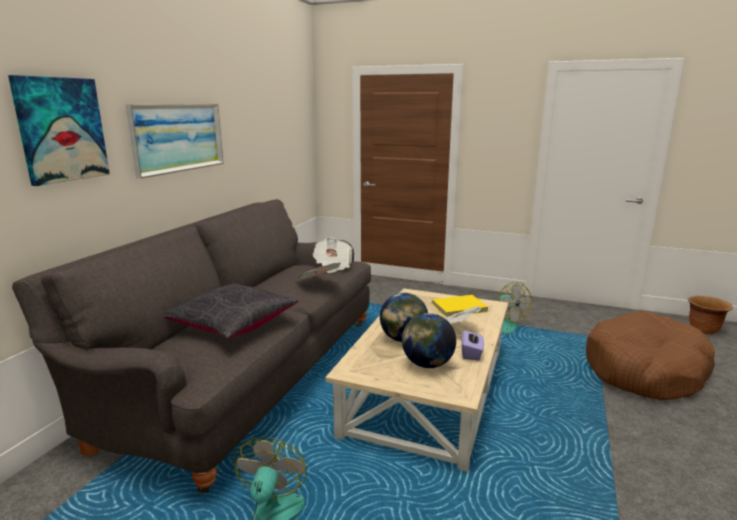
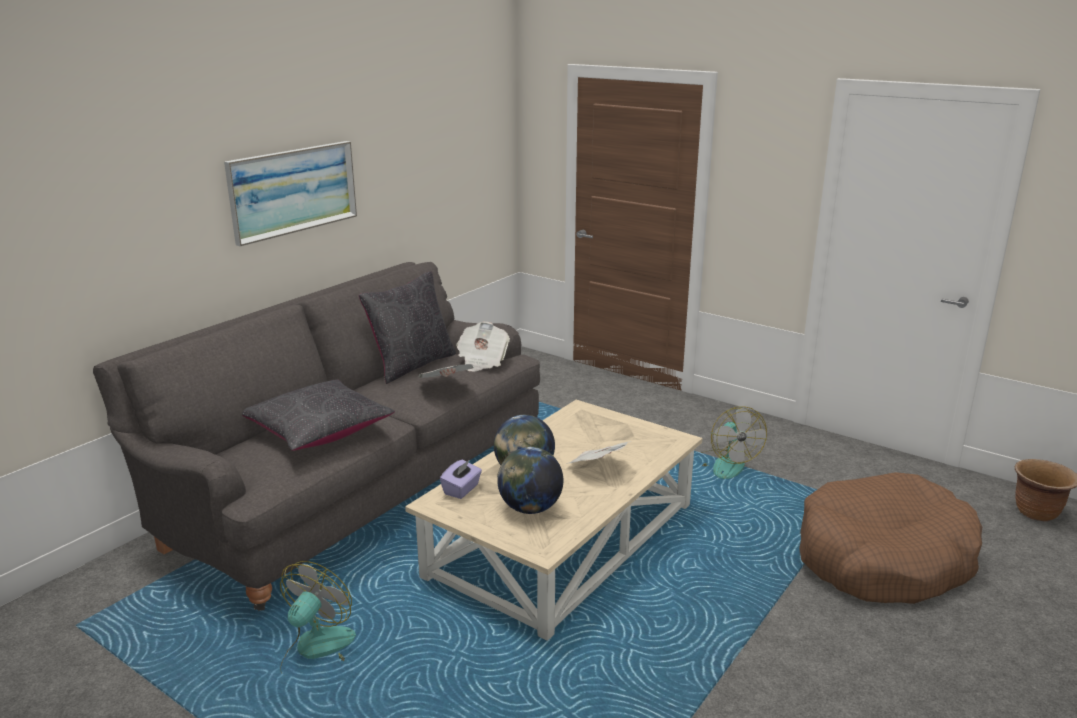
camera: 15 degrees right, 5 degrees up
picture [8,75,110,186] -> none
yellow book [432,295,488,317] -> none
purple tissue box [462,328,484,361] -> purple tissue box moved to [440,459,482,499]
none -> black pillow [359,271,456,384]

